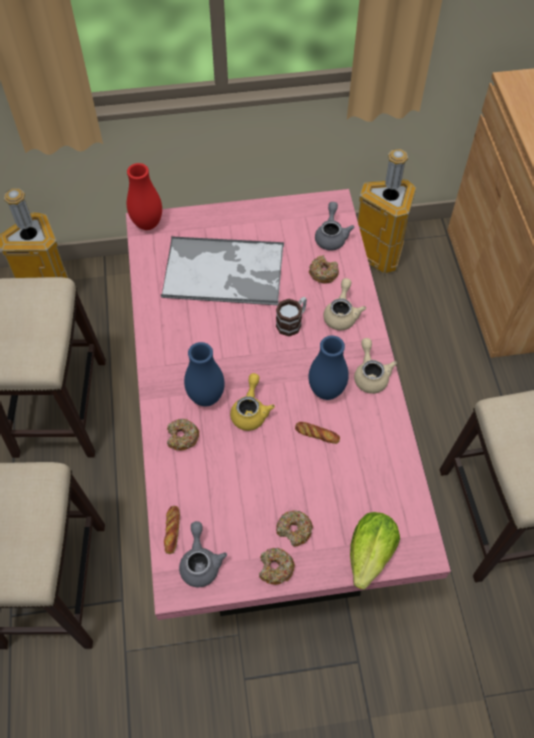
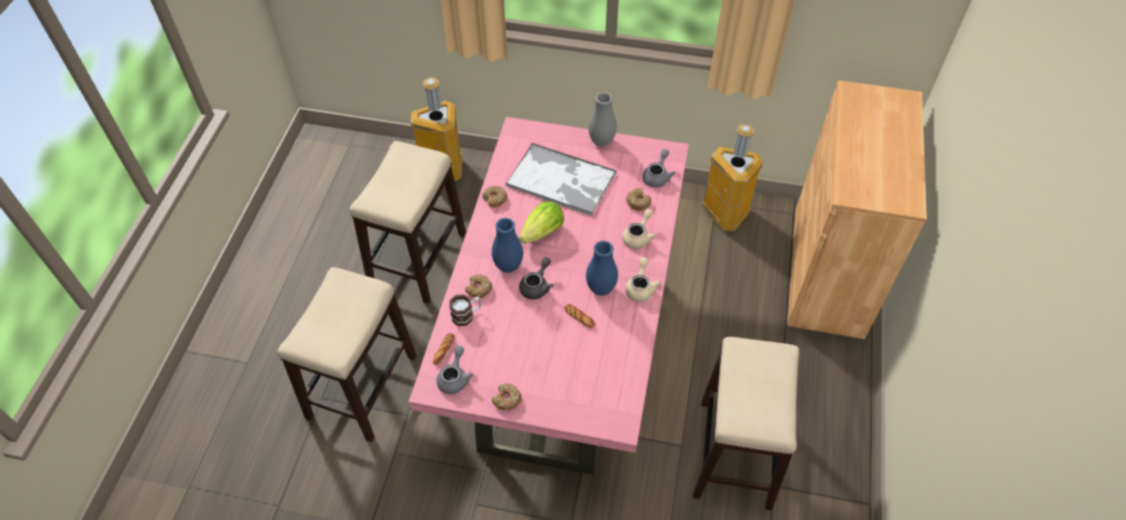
camera: 20 degrees right, 5 degrees down
red vase [127,163,162,230] -> none
yellow teapot [230,373,275,431] -> grey teapot [519,257,553,300]
mug [276,297,307,336] -> mug moved to [450,294,481,326]
donut [276,510,313,547] -> donut moved to [482,186,507,208]
lettuce [350,512,400,589] -> lettuce moved to [520,201,564,244]
none -> grey vase [588,92,617,147]

